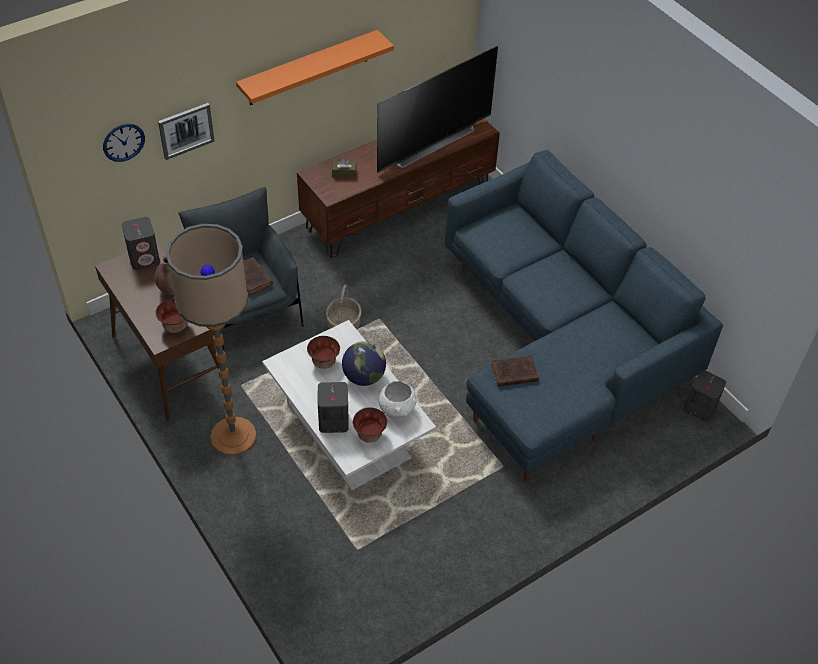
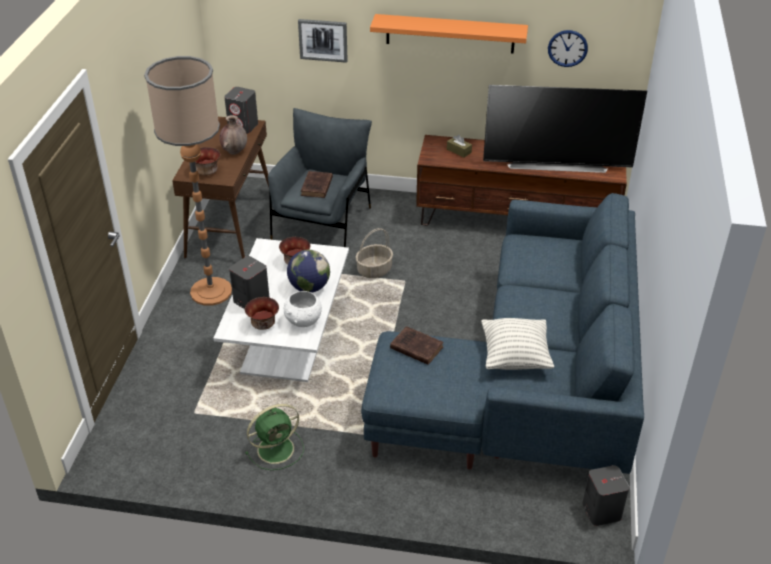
camera: 45 degrees right, 10 degrees down
wall clock [103,124,145,162] -> wall clock moved to [548,30,588,67]
none -> green fan [245,404,304,470]
none -> pillow [481,318,554,370]

